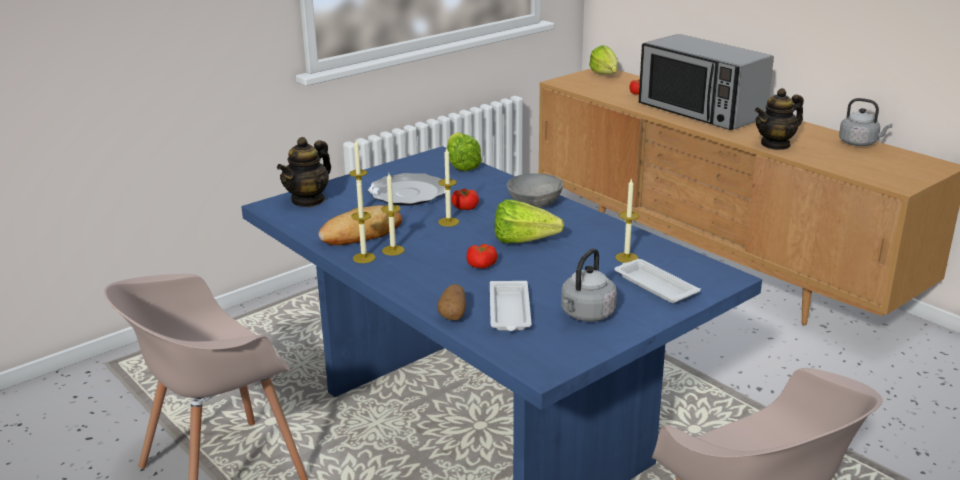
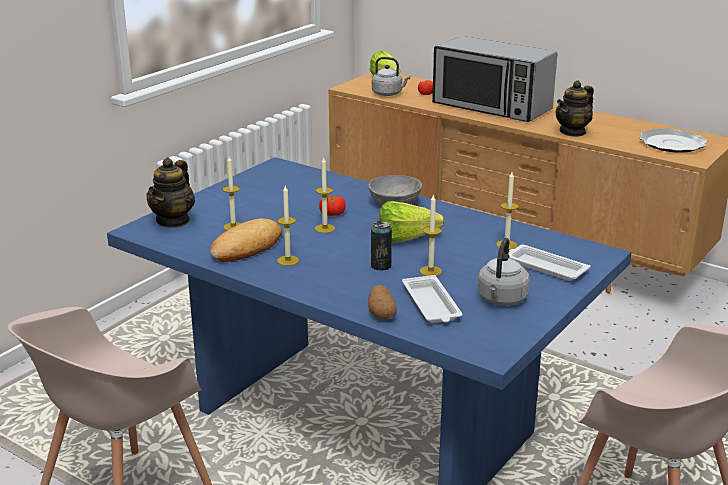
camera: 15 degrees left, 0 degrees up
candle [351,180,375,263] -> candle moved to [420,194,442,276]
plate [368,173,445,206] -> plate moved to [639,128,707,153]
lettuce [447,132,482,171] -> none
tomato [466,244,498,269] -> can [371,220,392,271]
grey kettle [839,98,893,146] -> grey kettle moved to [372,57,410,96]

